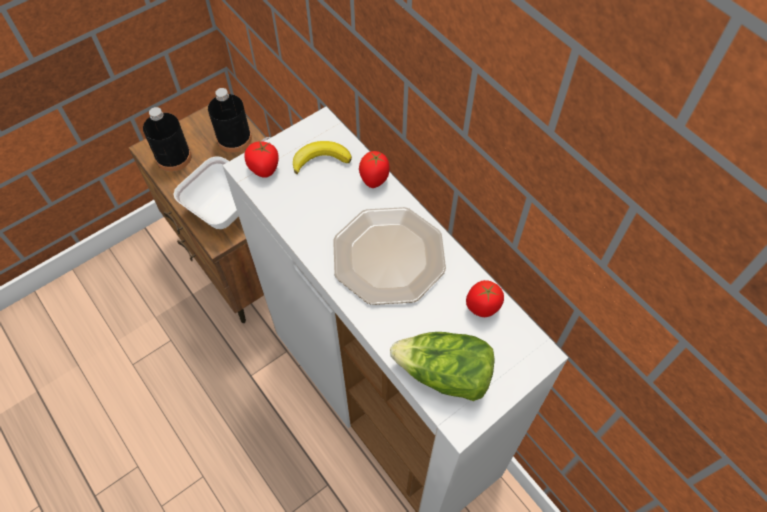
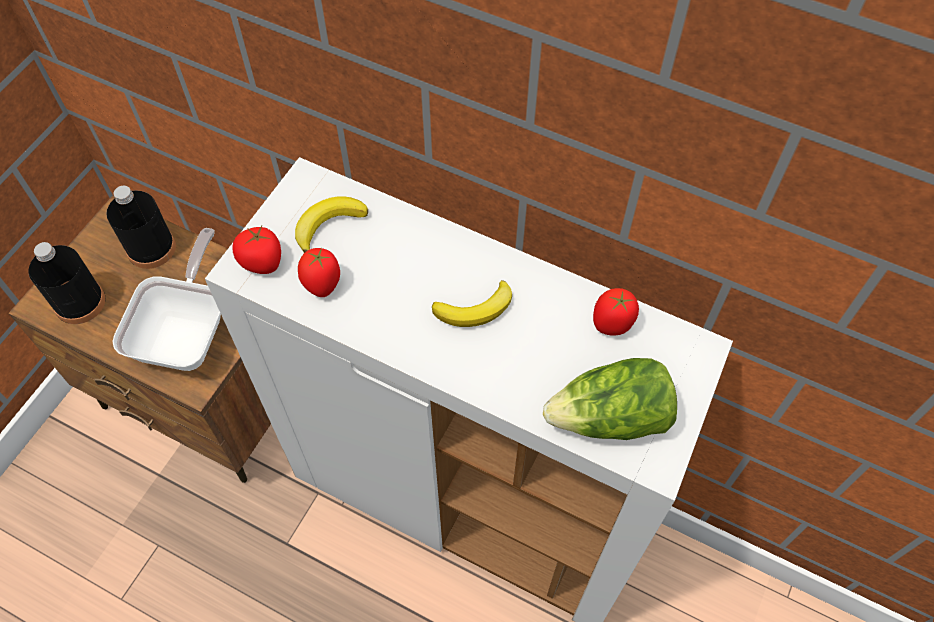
camera: 25 degrees left, 0 degrees up
plate [333,207,446,305] -> banana [432,280,512,327]
tomato [359,151,390,188] -> tomato moved to [298,248,340,297]

